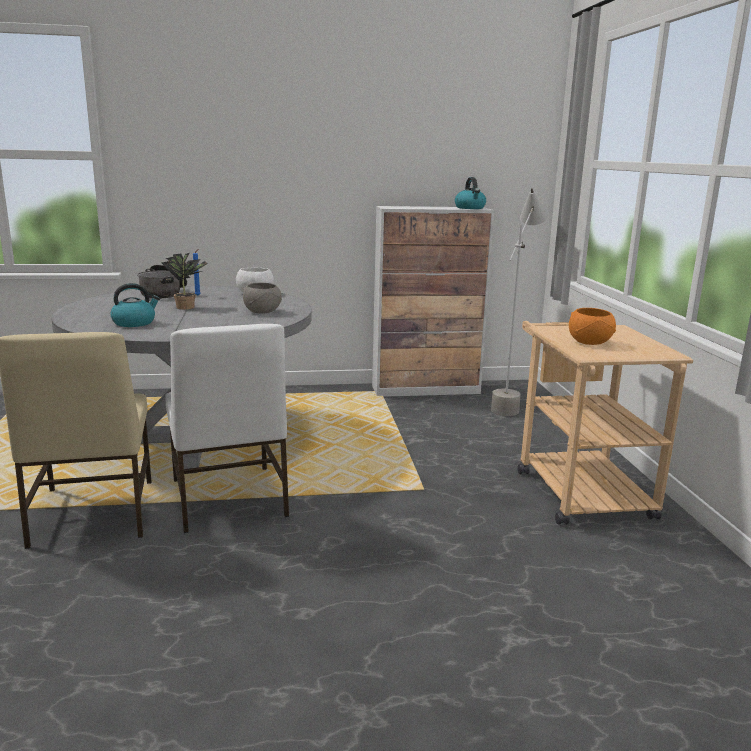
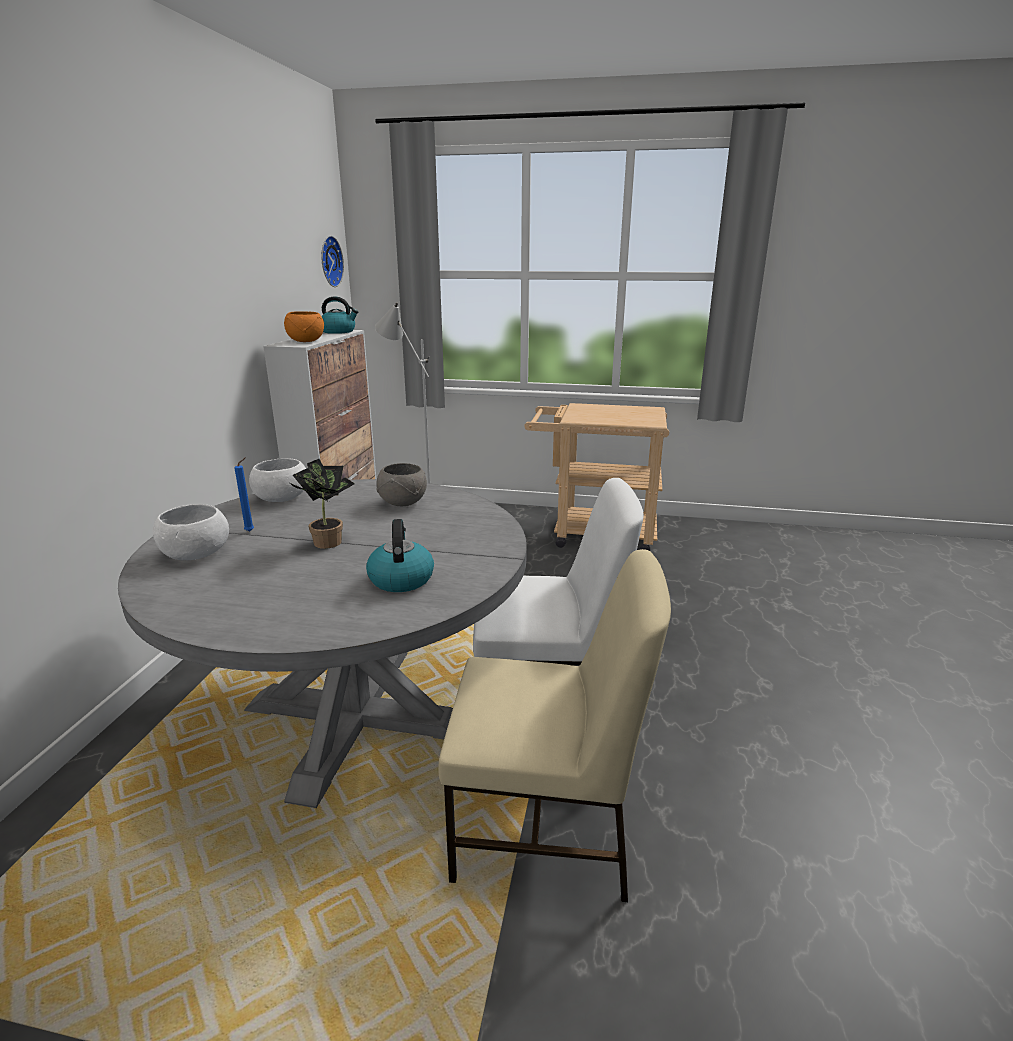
camera: 70 degrees left, 5 degrees up
cooking pot [137,265,187,298] -> white bowl [153,504,229,560]
orange bowl [569,308,616,345] -> orange bowl moved to [284,311,324,342]
none -> wall clock [321,236,344,287]

